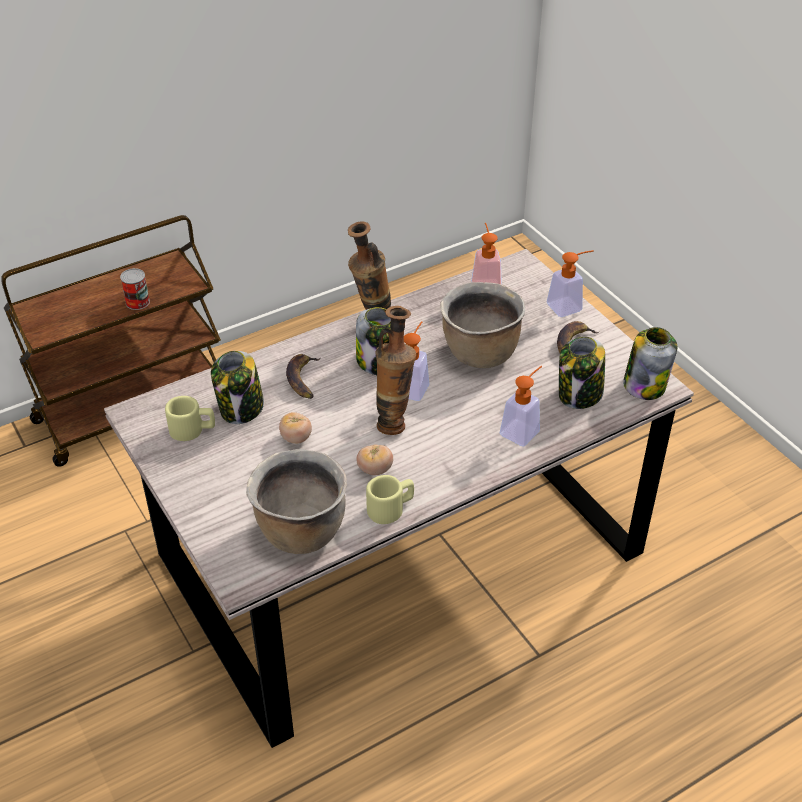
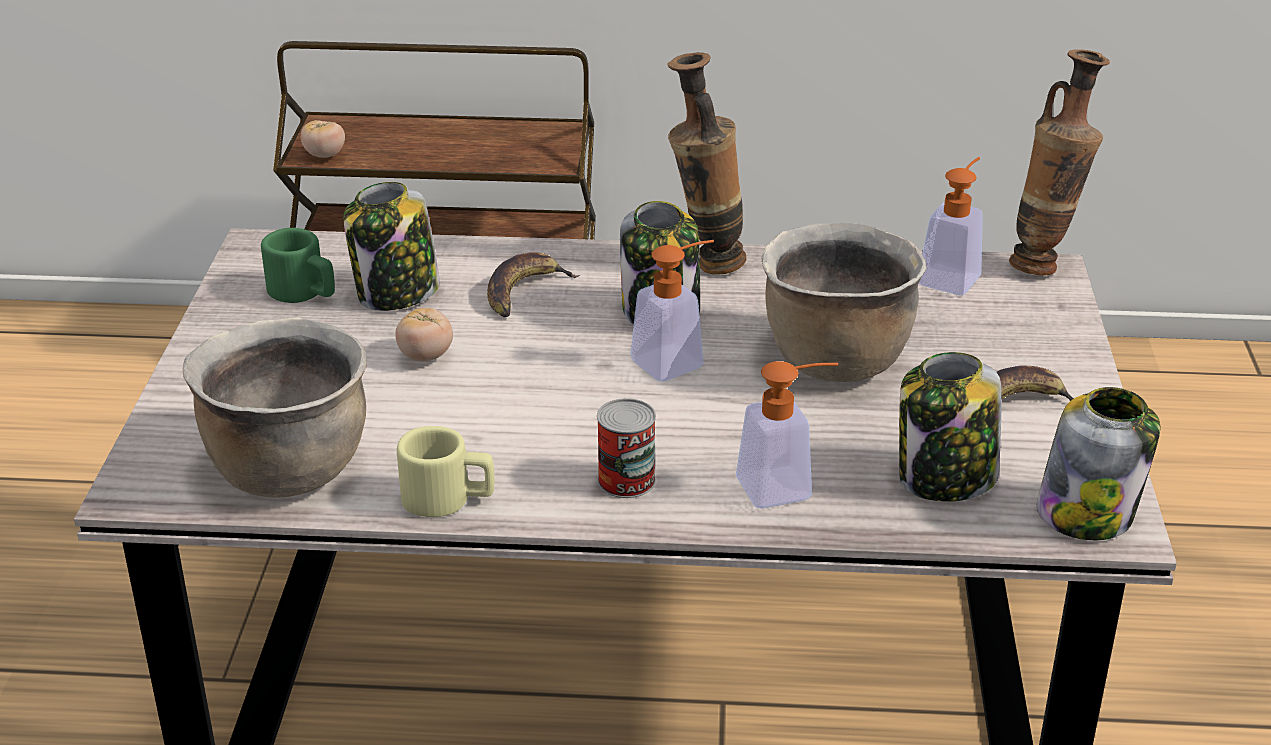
camera: 35 degrees right, 10 degrees down
can [120,268,150,310] -> can moved to [597,398,656,498]
beige mug [165,396,215,441] -> green mug [261,228,335,303]
tomato [356,445,393,475] -> tomato moved to [301,120,345,158]
vase [376,306,416,435] -> vase moved to [1009,49,1110,275]
soap dispenser [547,250,594,317] -> none

